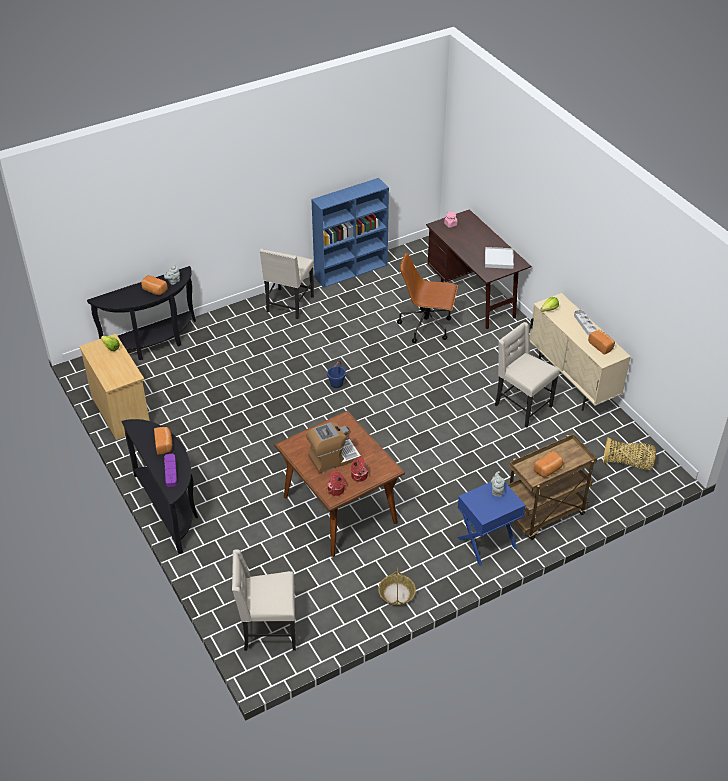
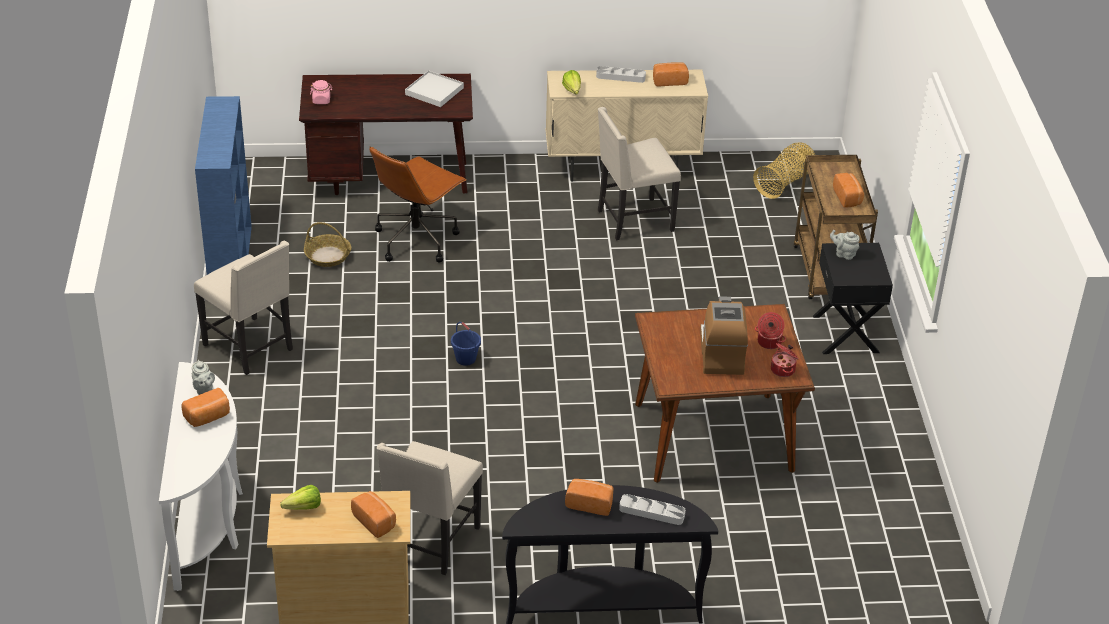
camera: 65 degrees left, 5 degrees down
black console table [87,266,196,360] -> white console table [159,362,243,591]
purple tray [164,454,177,487] -> grey tray [619,494,686,525]
beige chair [232,549,296,651] -> beige chair moved to [377,441,483,575]
basket [378,567,416,606] -> basket moved to [304,222,351,267]
blue nightstand [458,482,525,566] -> black nightstand [813,243,893,354]
none -> bread [351,491,396,538]

